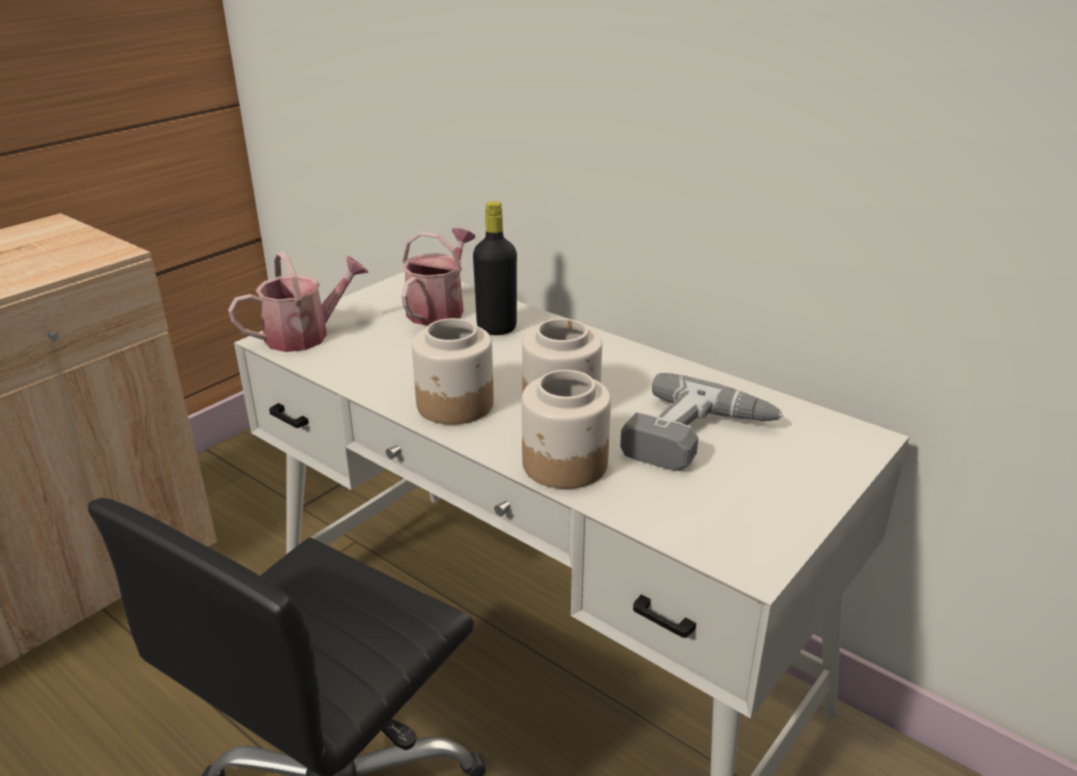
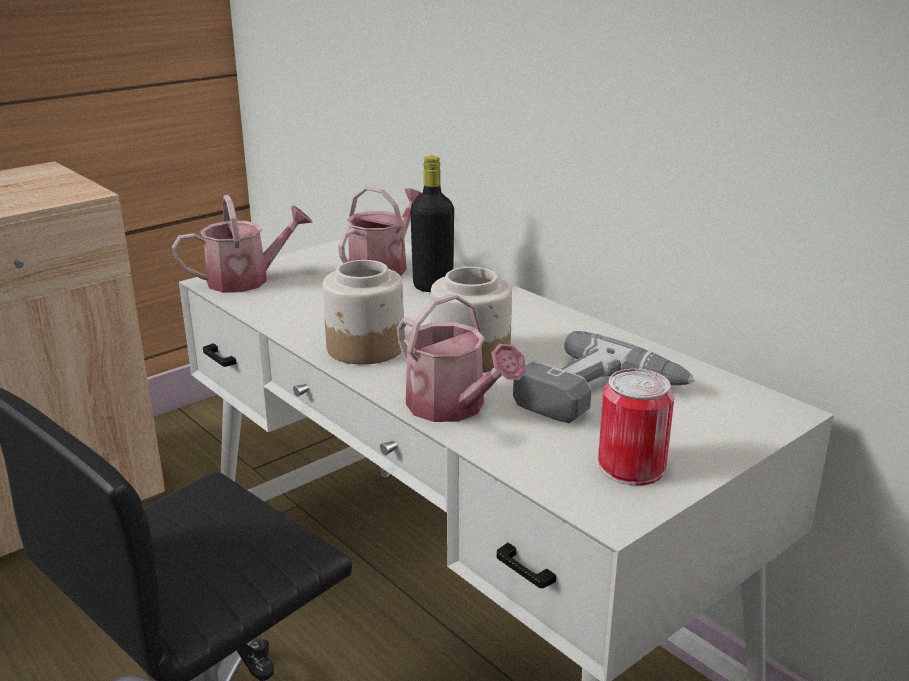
camera: 10 degrees right, 5 degrees down
jar [522,370,611,489] -> watering can [397,294,526,422]
none -> can [598,369,675,486]

